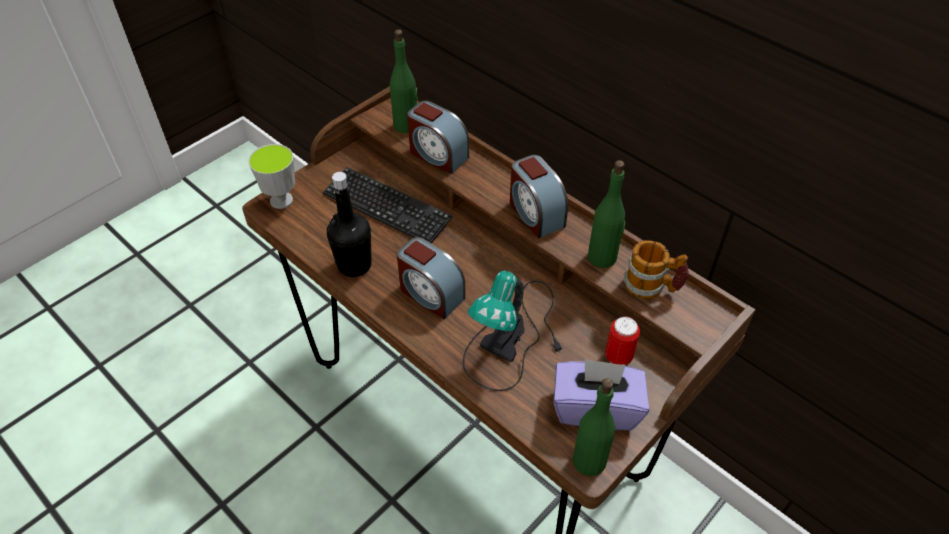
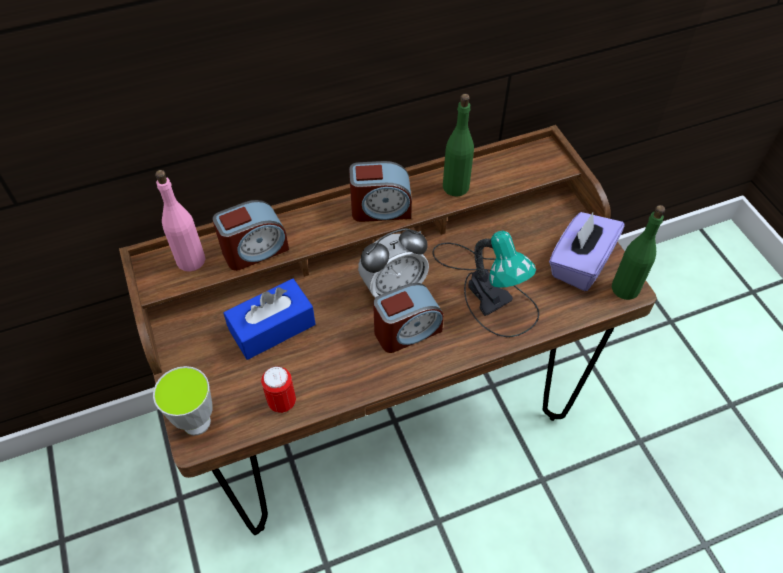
camera: 65 degrees left, 5 degrees up
keyboard [323,167,453,244] -> blue tissue box [223,278,315,360]
black bottle [327,172,372,277] -> none
green bottle [390,29,418,133] -> pink bottle [155,170,206,272]
can [605,316,640,365] -> can moved to [261,366,296,413]
mug [624,240,689,299] -> none
none -> alarm clock [358,228,429,298]

